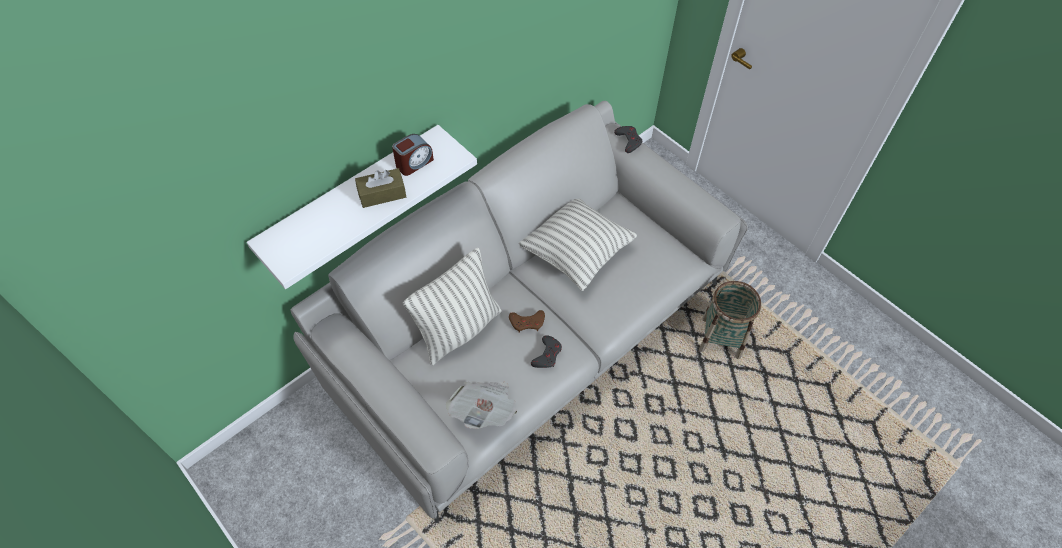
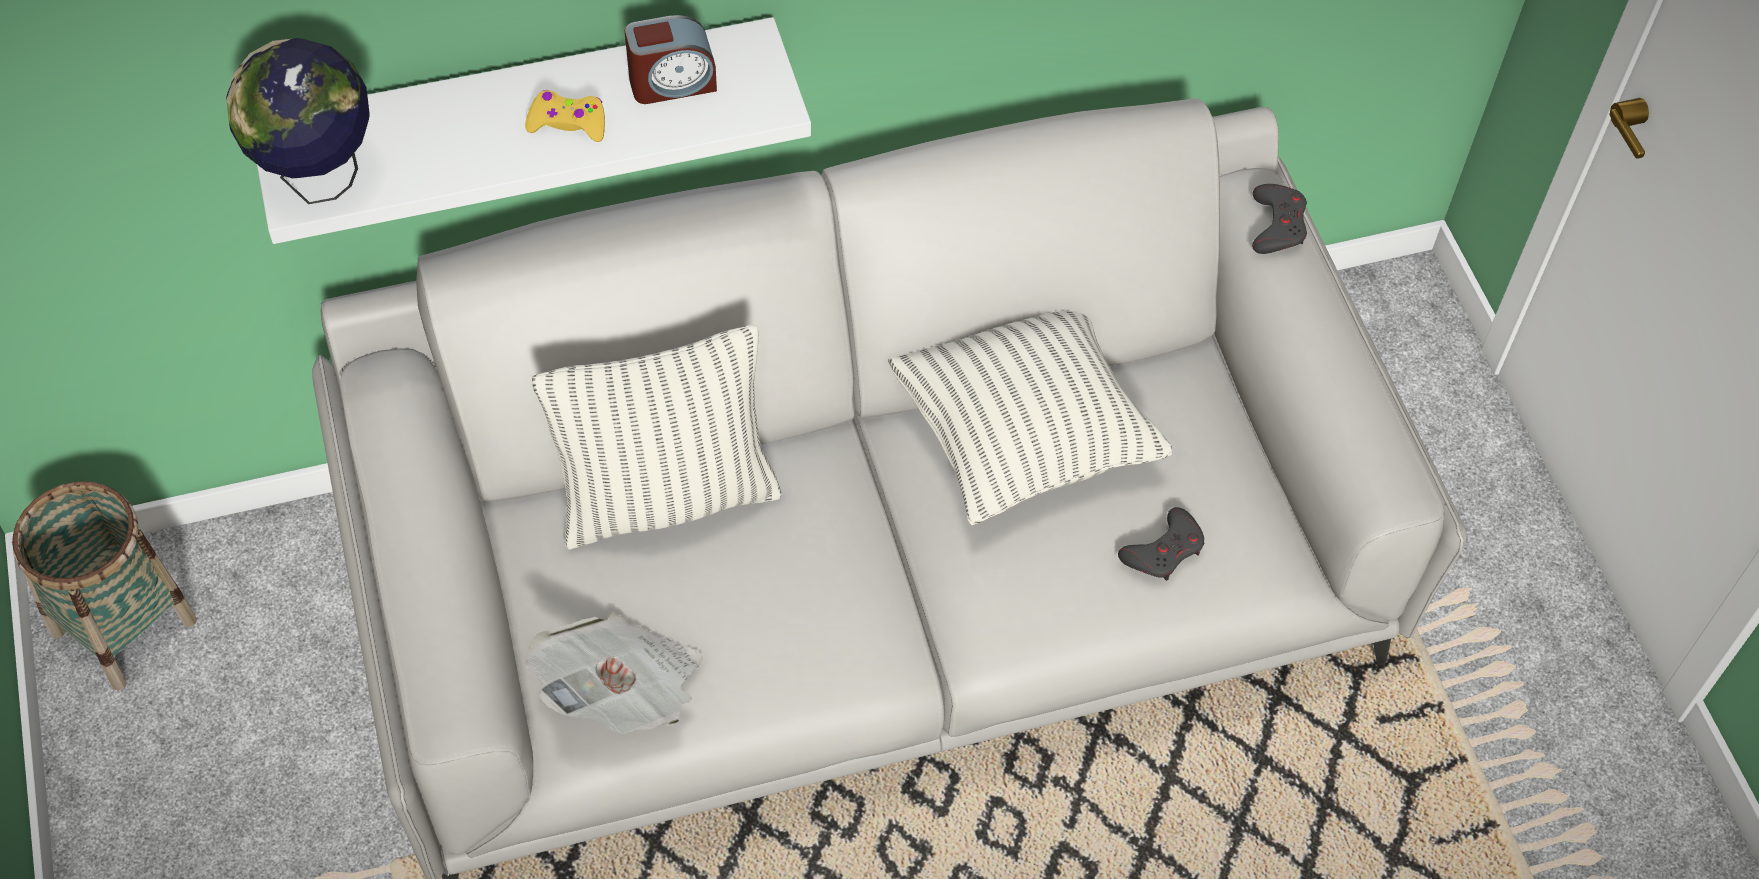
camera: 25 degrees right, 0 degrees up
brown tissue box [355,168,406,208] -> yellow game controller [525,90,605,142]
brown game controller [509,310,545,333] -> none
grey game controller [531,335,562,368] -> grey game controller moved to [1118,507,1205,581]
basket [699,281,761,359] -> basket moved to [12,481,197,691]
none -> globe [226,38,370,204]

